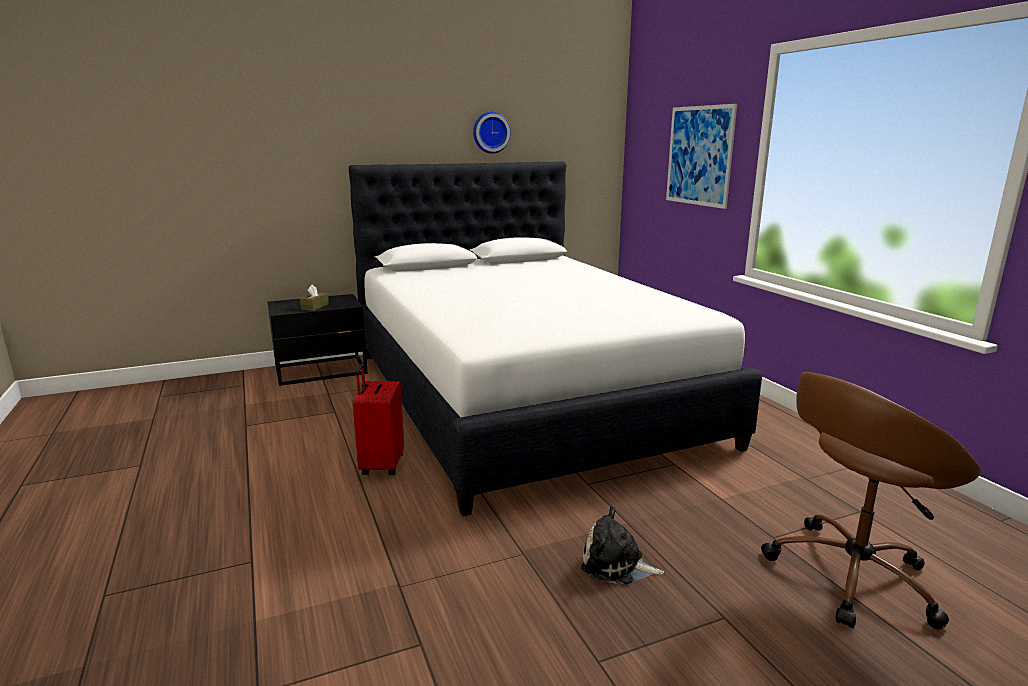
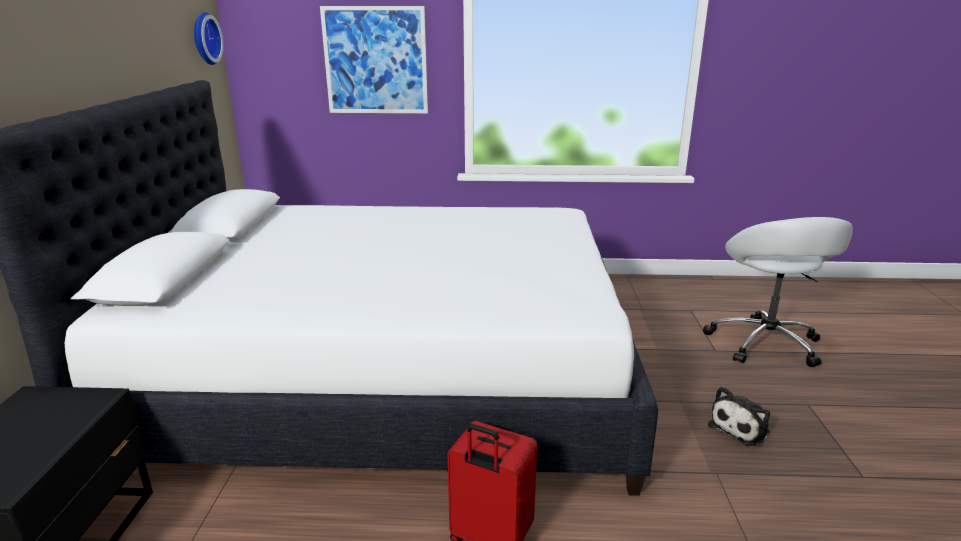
camera: 65 degrees left, 5 degrees up
brown tissue box [300,285,329,311] -> none
wall clock [473,112,511,154] -> wall clock moved to [194,12,224,65]
brown office chair [761,372,981,629] -> white office chair [703,217,853,367]

